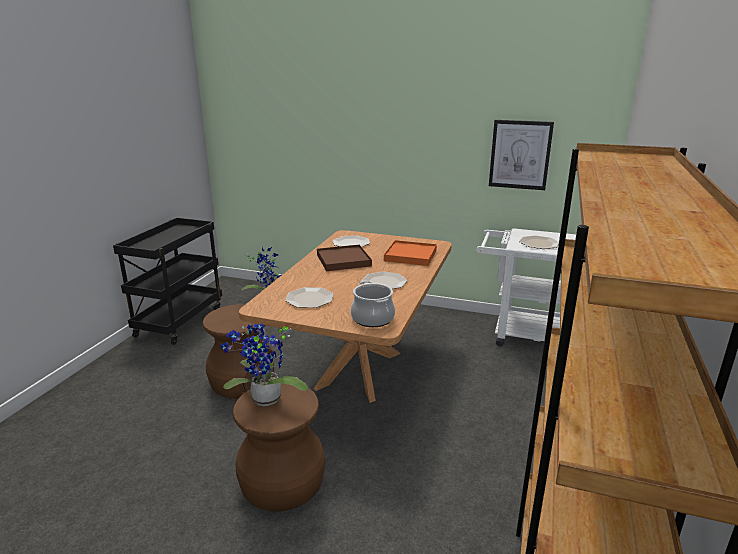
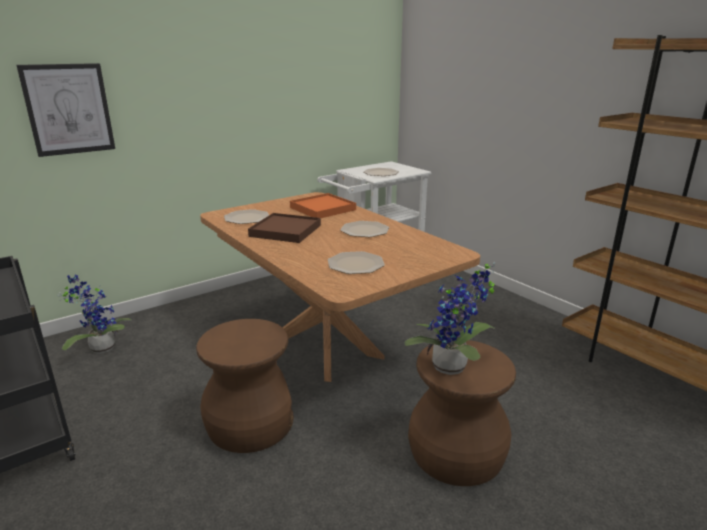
camera: 55 degrees left, 0 degrees up
cooking pot [351,281,395,327] -> none
picture [489,120,554,190] -> picture moved to [16,63,115,157]

